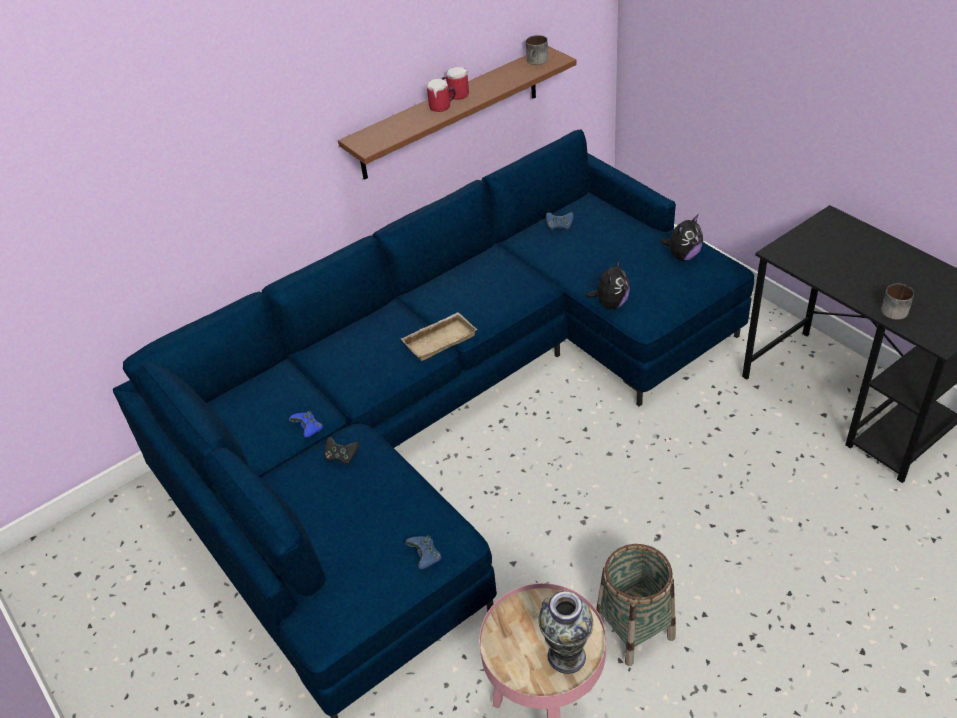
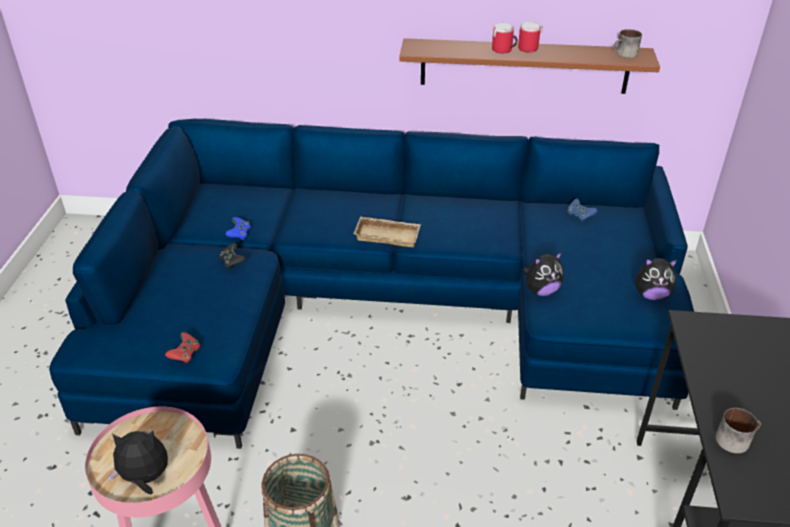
camera: 40 degrees right, 5 degrees down
blue game controller [405,536,442,569] -> red game controller [165,332,200,363]
vase [538,591,593,674] -> plush toy [107,431,168,494]

